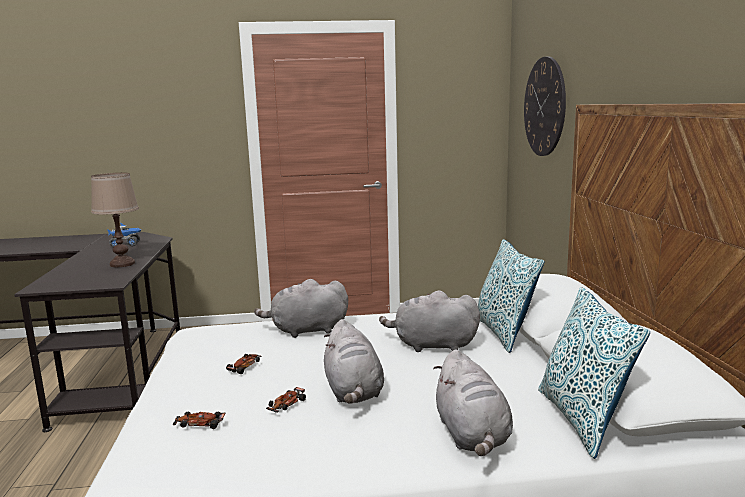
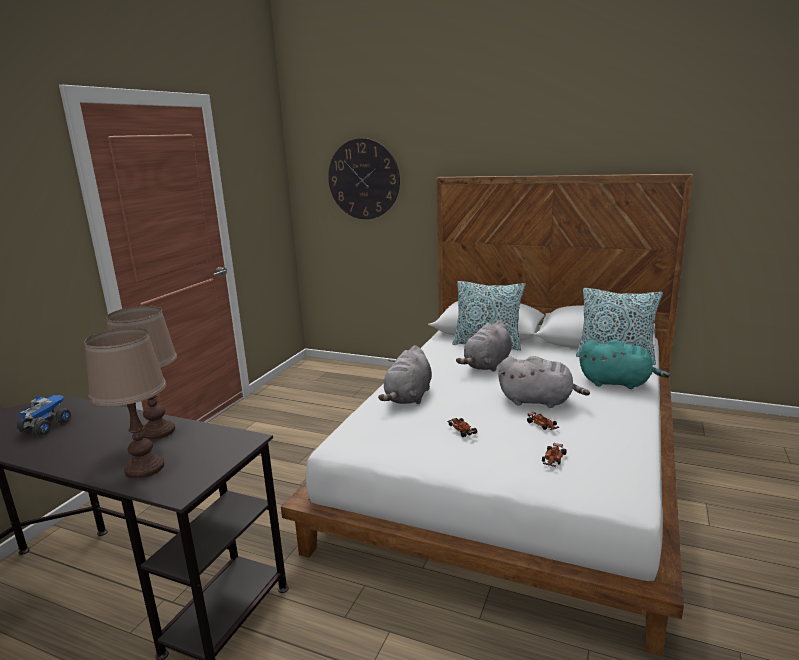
camera: 60 degrees left, 5 degrees up
grey plush toy [433,349,513,456] -> turquoise plush toy [579,340,670,389]
none -> brown table lamp [84,327,166,479]

